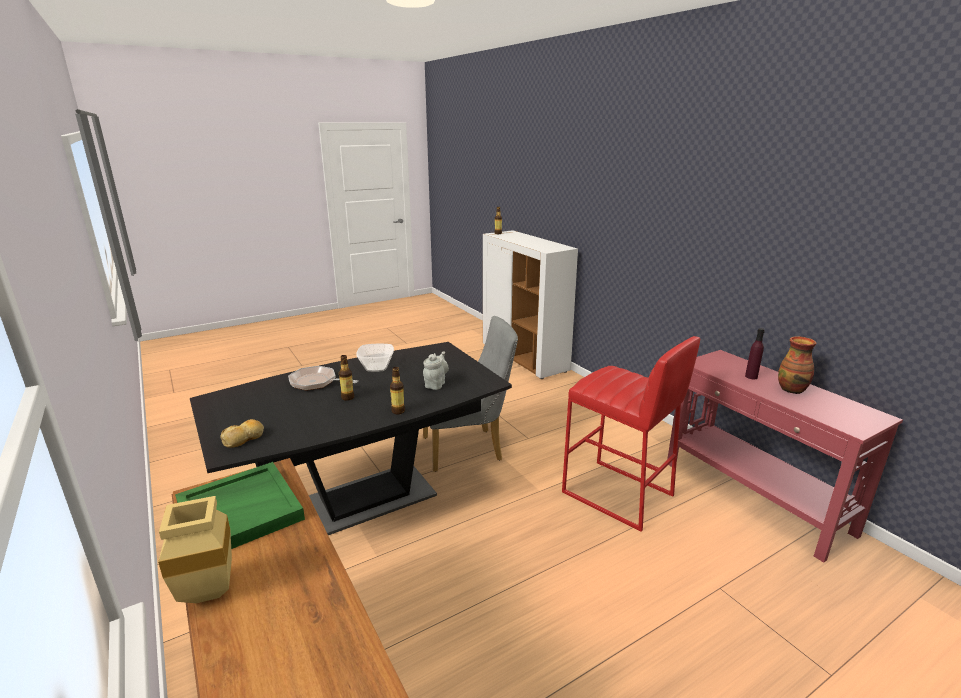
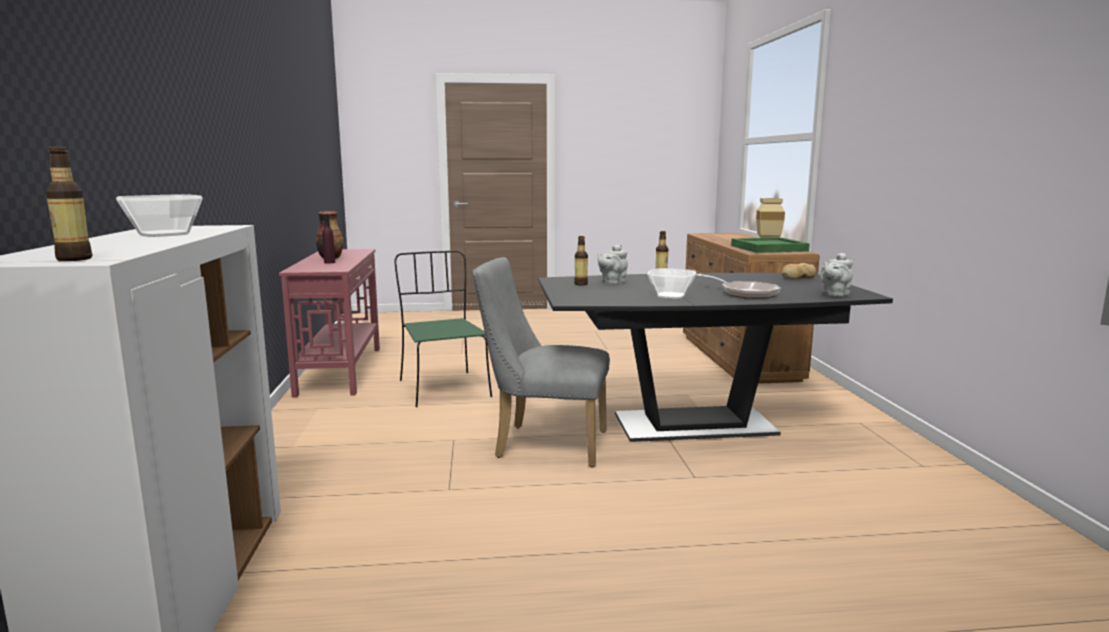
camera: 155 degrees left, 10 degrees down
bottle [339,355,354,401] -> bottle moved to [574,236,588,286]
red stool [562,336,700,532] -> green chair [394,251,492,407]
none -> bowl [116,194,203,237]
none -> grey teapot [820,253,853,297]

